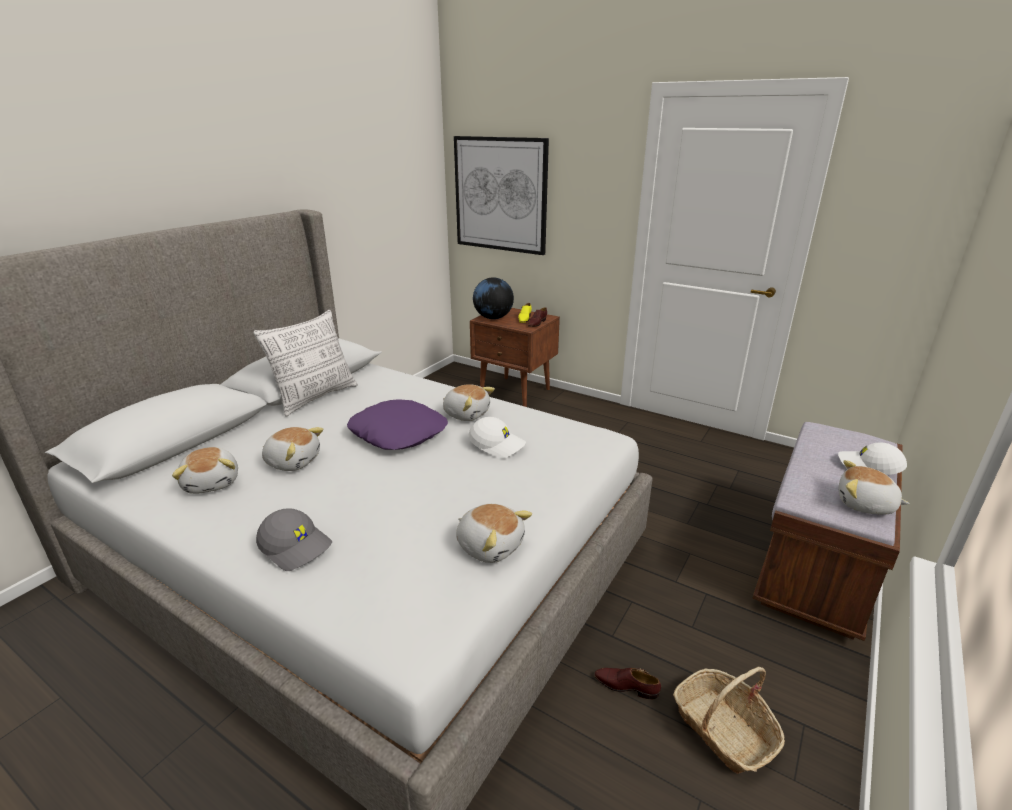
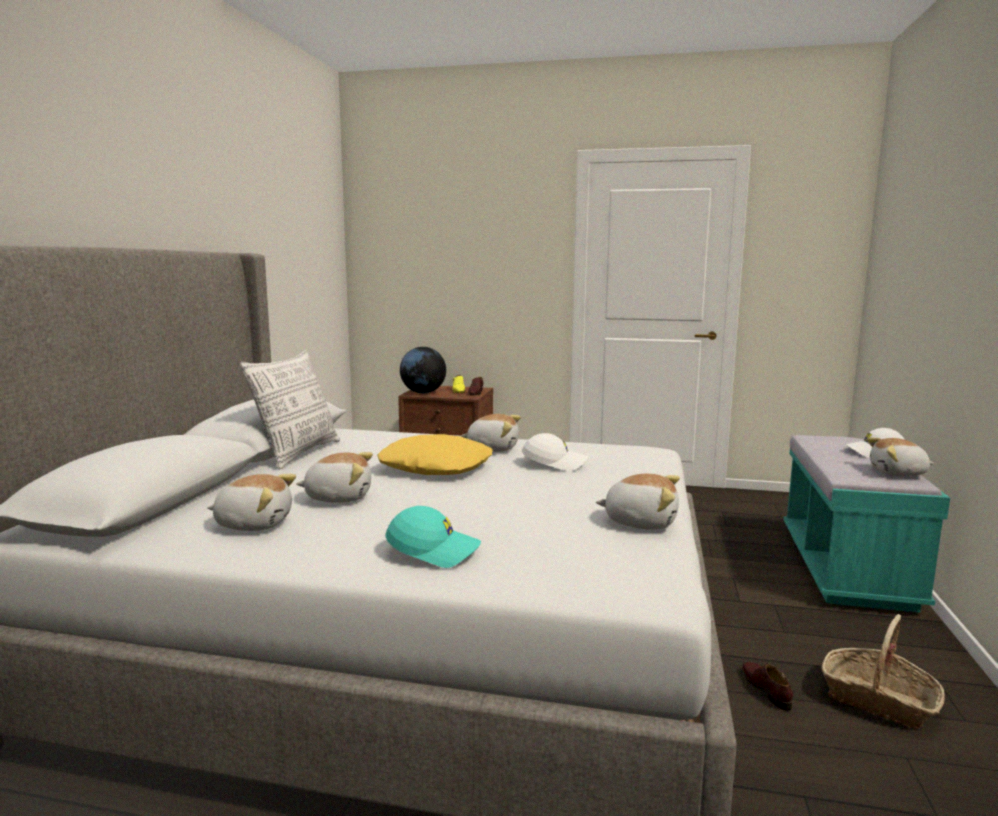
camera: 20 degrees left, 15 degrees down
plush toy [172,447,238,494] -> plush toy turned 45 degrees counterclockwise [207,474,296,531]
grey cap [256,508,333,571] -> turquoise cap [386,506,481,568]
purple pillow [347,399,448,450] -> yellow pillow [377,434,493,475]
picture [454,136,549,255] -> none
brown shoe [594,668,661,700] -> brown shoe turned 75 degrees clockwise [742,662,793,711]
brown bench [752,422,903,641] -> turquoise bench [783,435,950,613]

